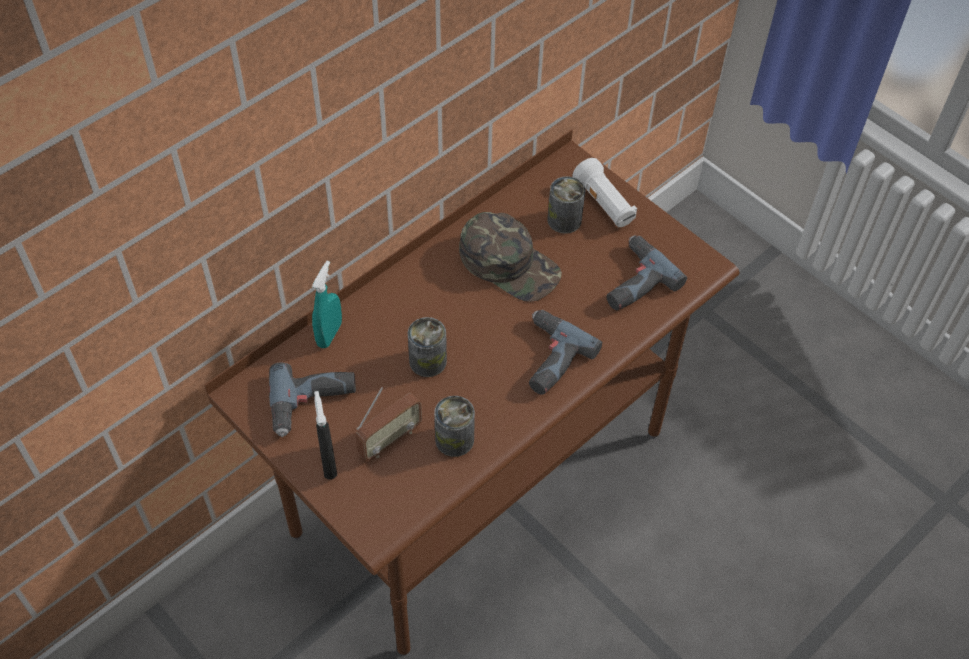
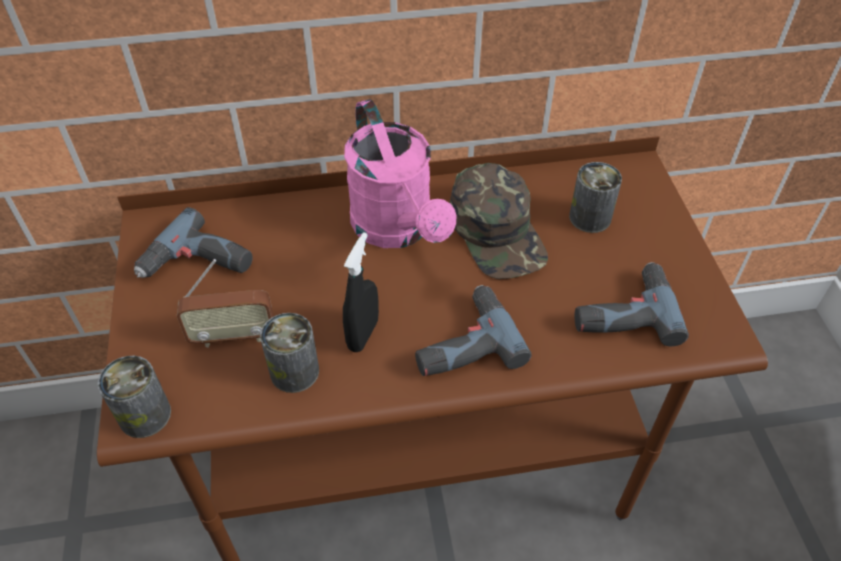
camera: 35 degrees right, 5 degrees down
turquoise spray bottle [312,261,342,348] -> none
black spray bottle [314,391,337,480] -> black spray bottle moved to [343,233,379,352]
can [408,317,447,377] -> can moved to [98,356,171,438]
white flashlight [572,158,637,227] -> none
none -> pink watering can [344,99,457,248]

